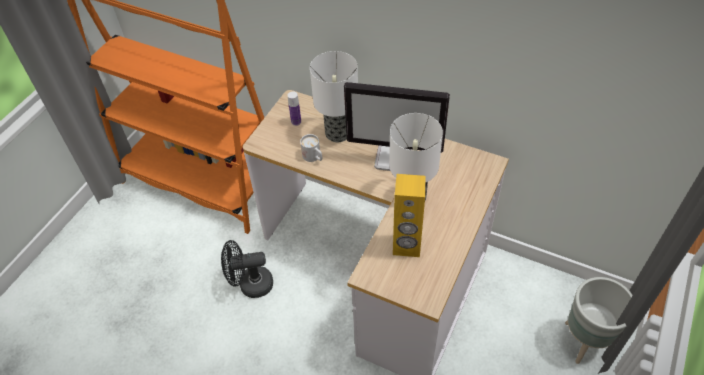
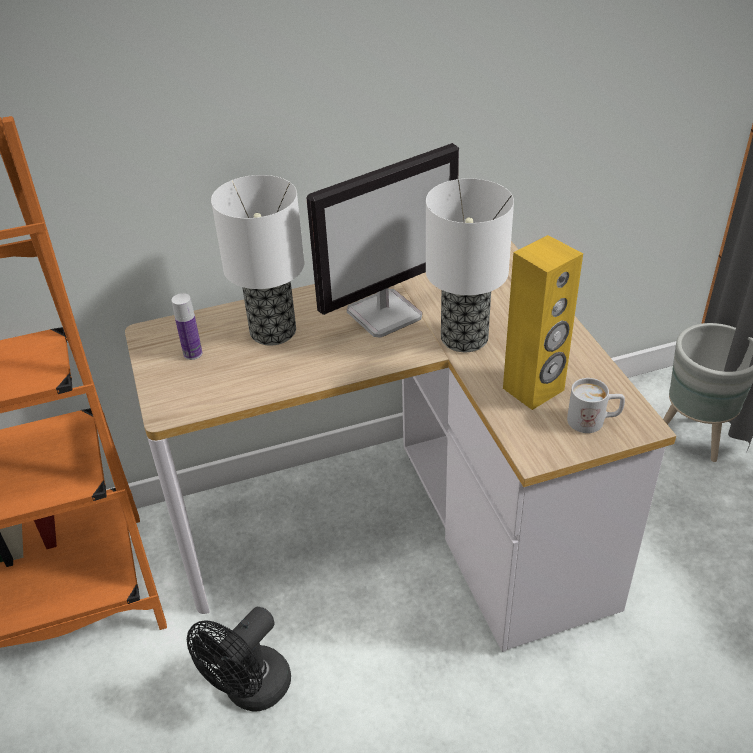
camera: 45 degrees left, 10 degrees down
white mug [300,134,322,162] -> white mug moved to [567,378,625,433]

